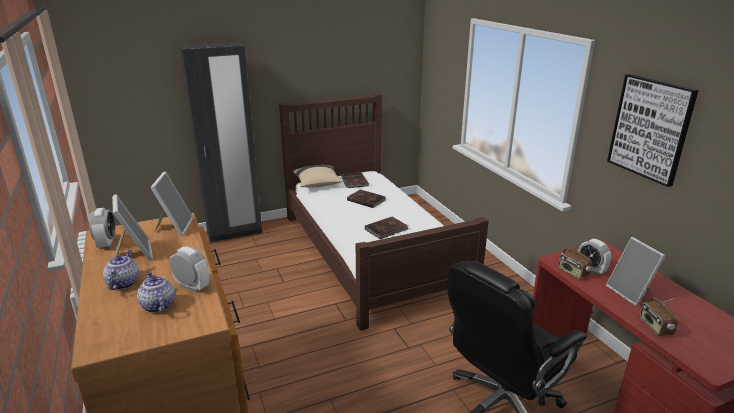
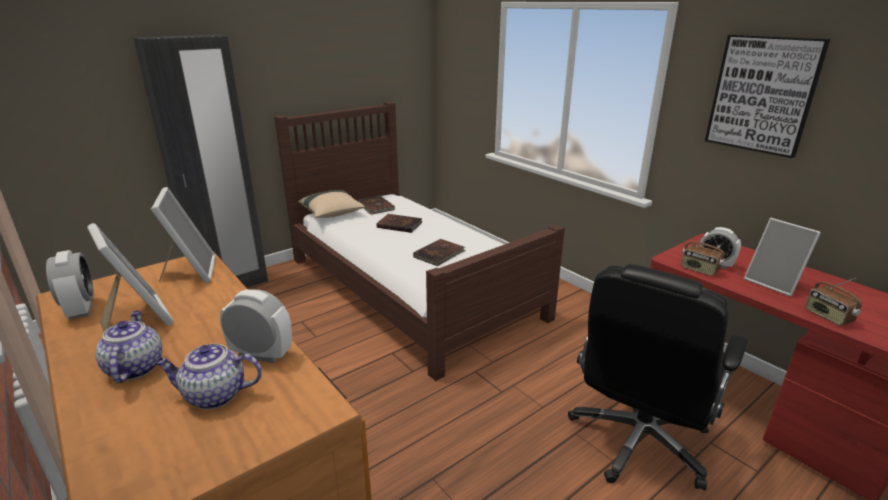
camera: 15 degrees left, 0 degrees up
teapot [137,271,175,313] -> teapot turned 45 degrees counterclockwise [155,344,262,409]

